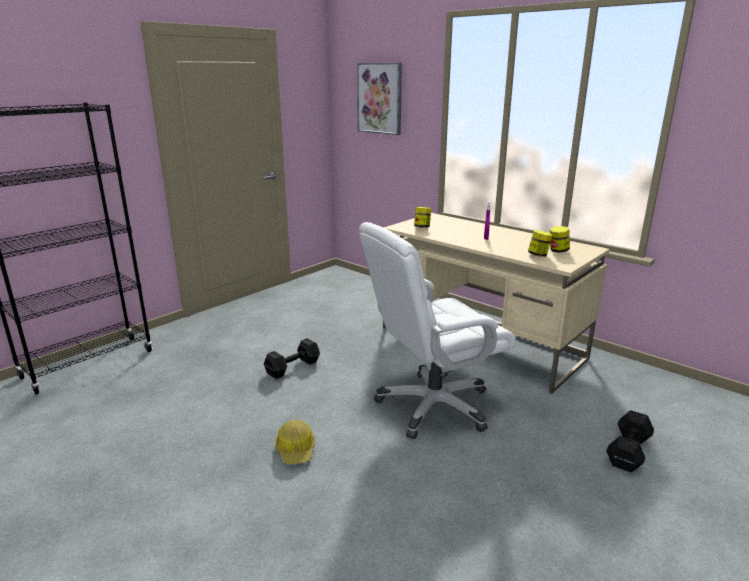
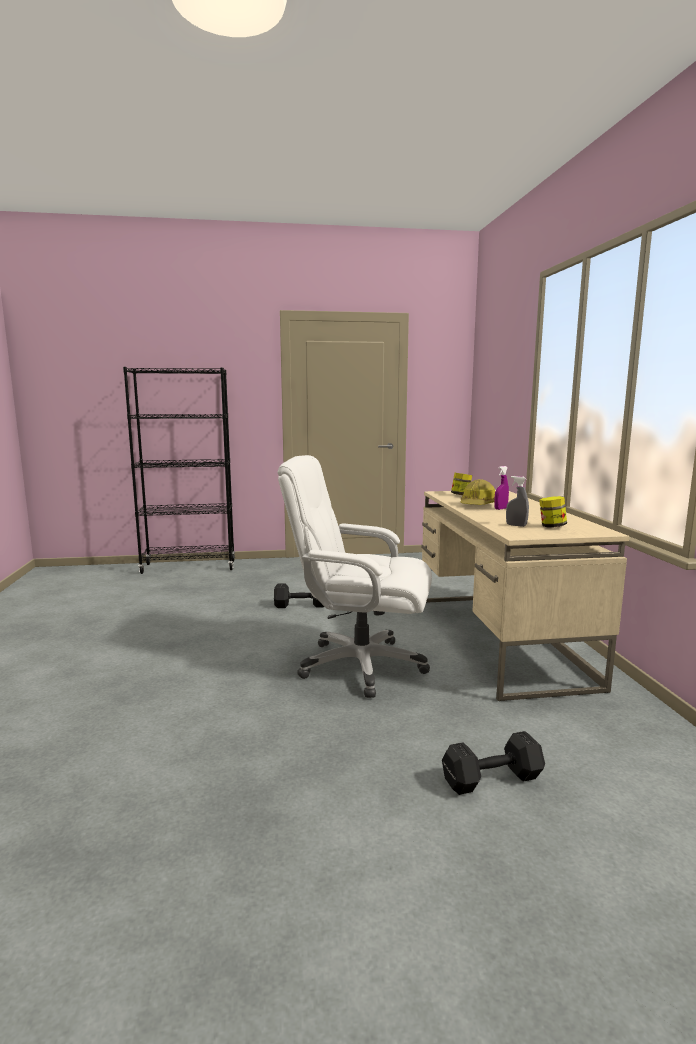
camera: 40 degrees right, 10 degrees down
hard hat [275,420,315,464] -> hard hat moved to [461,479,495,505]
picture [357,63,402,135] -> none
jar [528,230,553,257] -> grey spray bottle [506,476,529,527]

